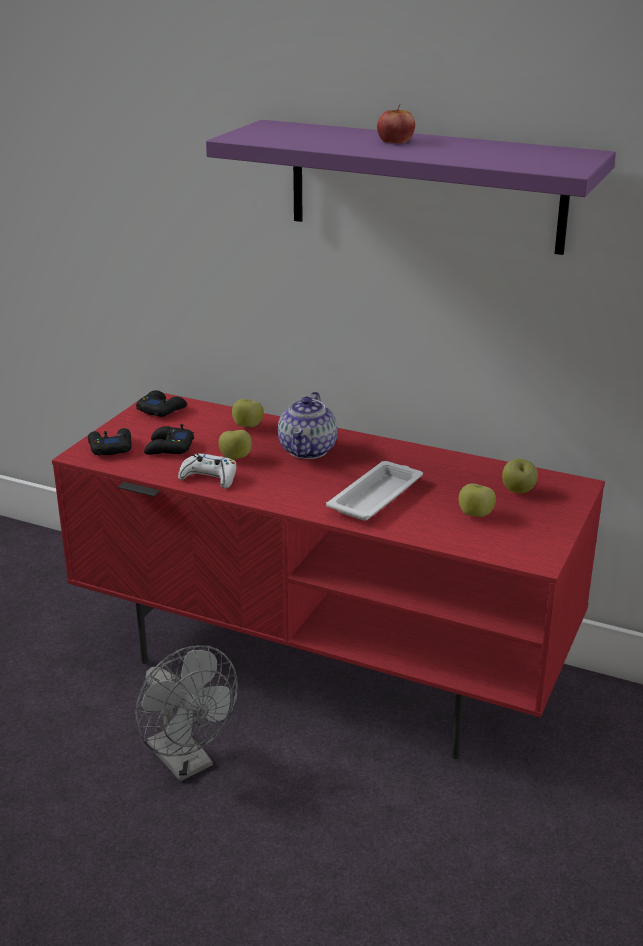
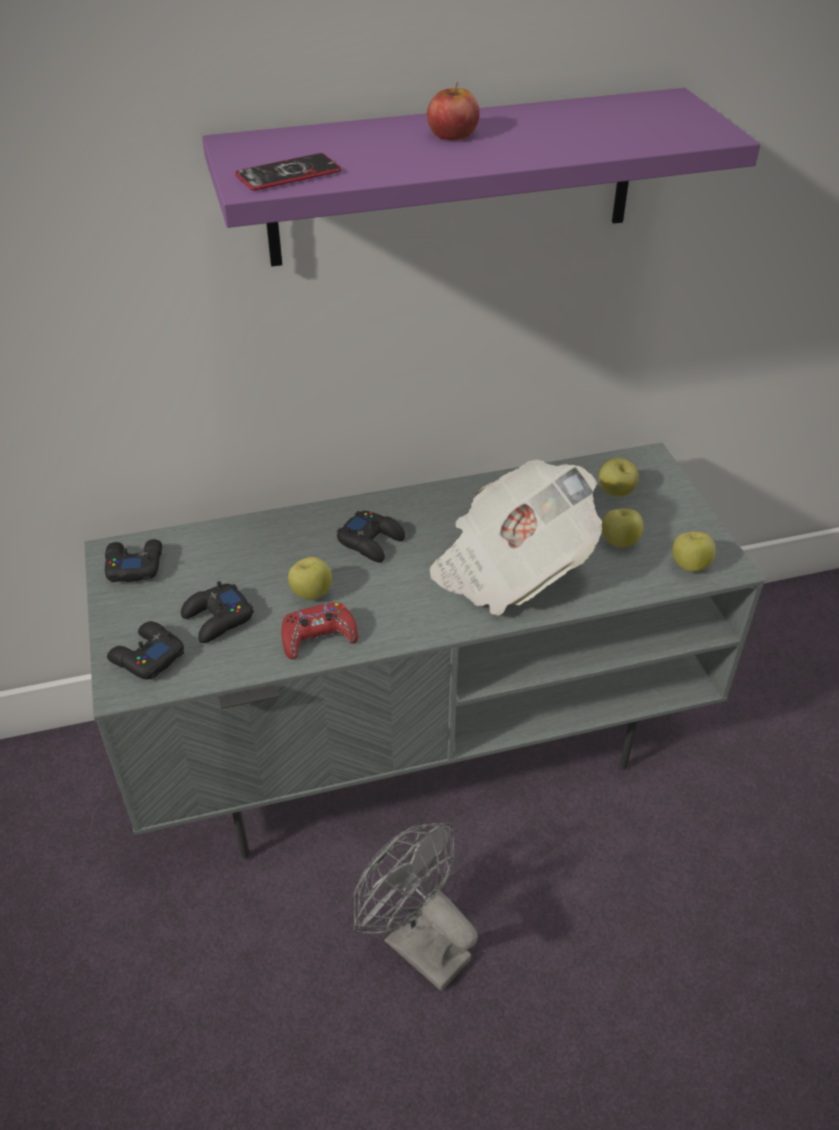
camera: 40 degrees left, 15 degrees up
red tv stand [52,393,605,759] -> grey tv stand [84,443,765,860]
grey fan [135,645,238,782] -> grey fan turned 150 degrees counterclockwise [354,822,478,991]
white game controller [178,454,236,489] -> red game controller [282,602,358,659]
apple [232,399,264,427] -> apple moved to [672,532,716,572]
teapot [278,392,337,459] -> black game controller [337,511,405,563]
white tray [326,461,423,521] -> newspaper [430,459,602,616]
none -> phone [235,153,341,190]

